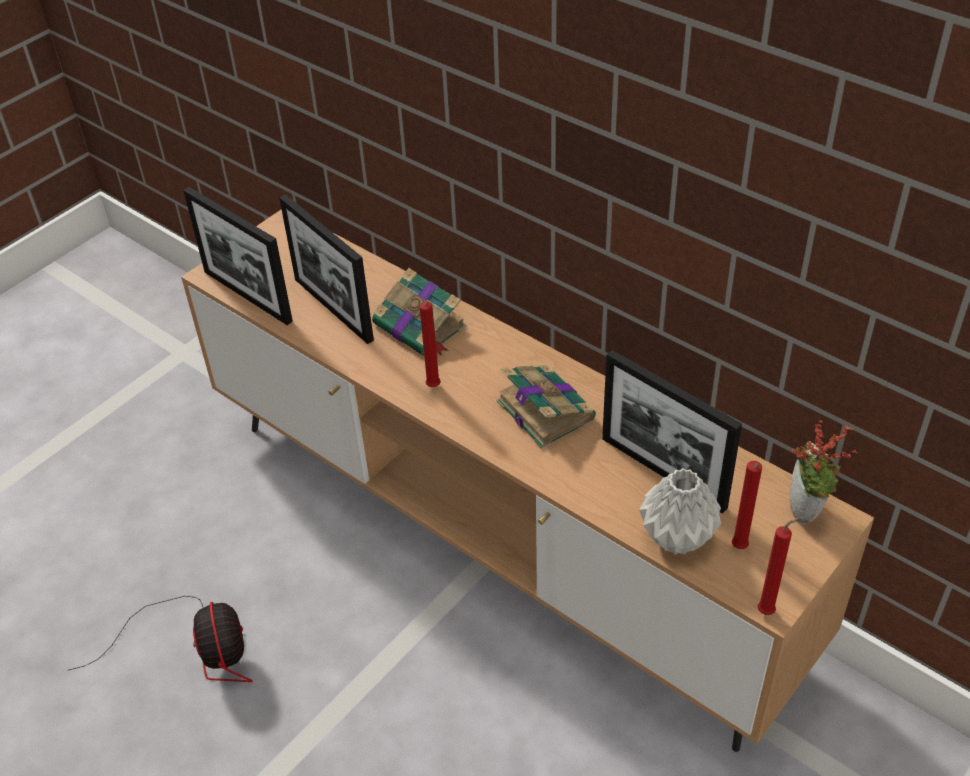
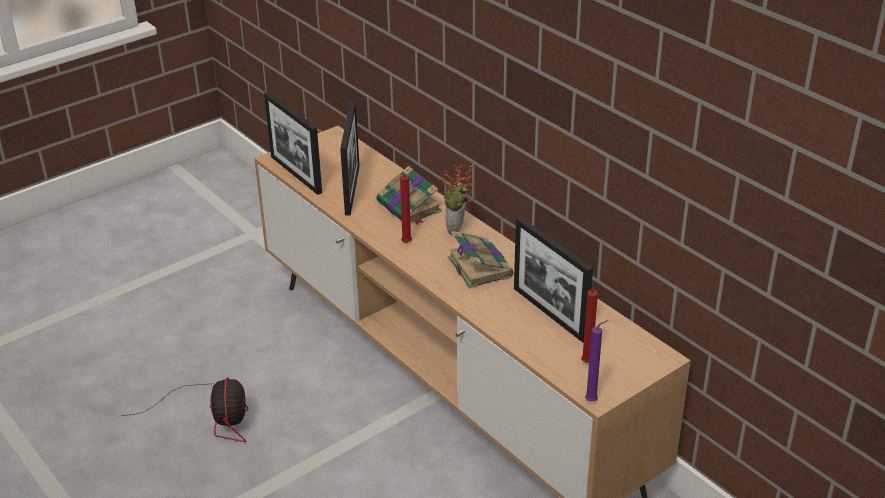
camera: 10 degrees right, 10 degrees down
picture frame [279,194,374,344] -> picture frame turned 150 degrees counterclockwise [340,101,360,215]
grey vase [639,468,721,555] -> none
red candle [758,517,800,615] -> purple candle [585,320,609,402]
potted plant [789,420,857,525] -> potted plant moved to [439,165,476,235]

